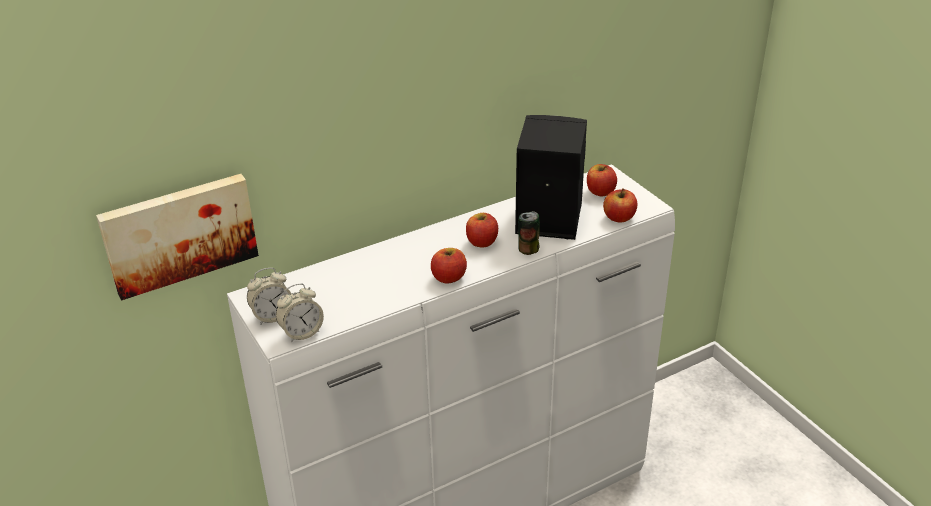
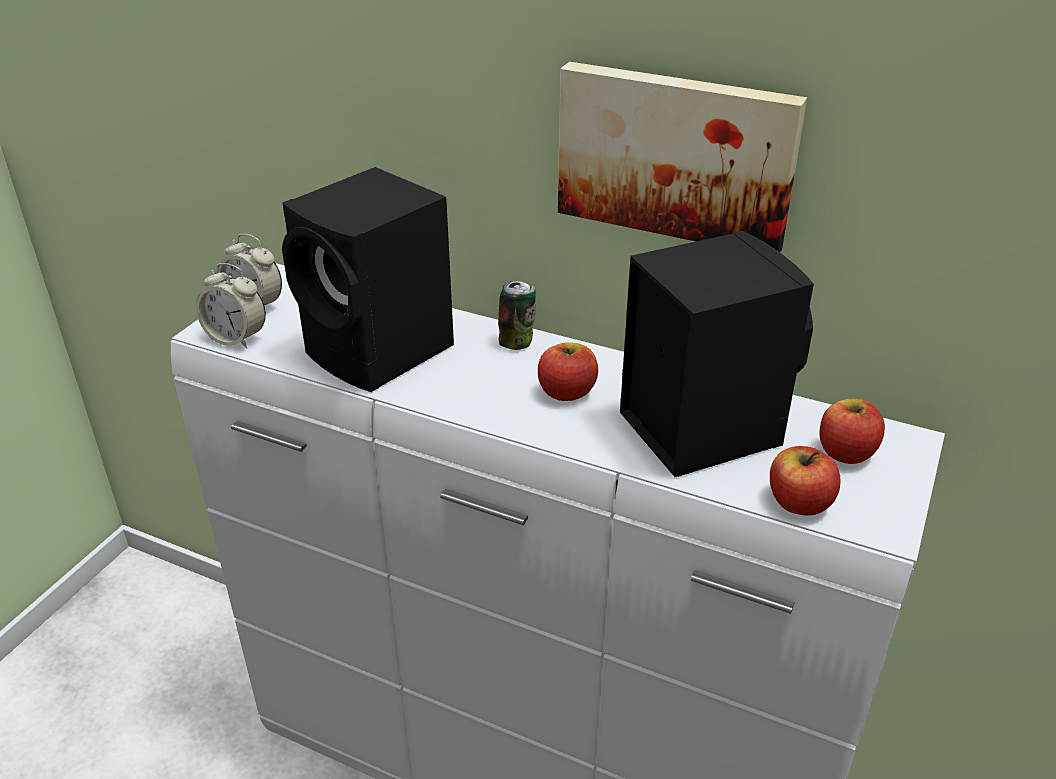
camera: 55 degrees right, 0 degrees up
picture [96,174,259,300] -> picture moved to [558,62,807,252]
apple [431,248,467,283] -> none
can [518,211,540,255] -> can moved to [498,281,536,350]
none -> black speaker [282,167,454,392]

